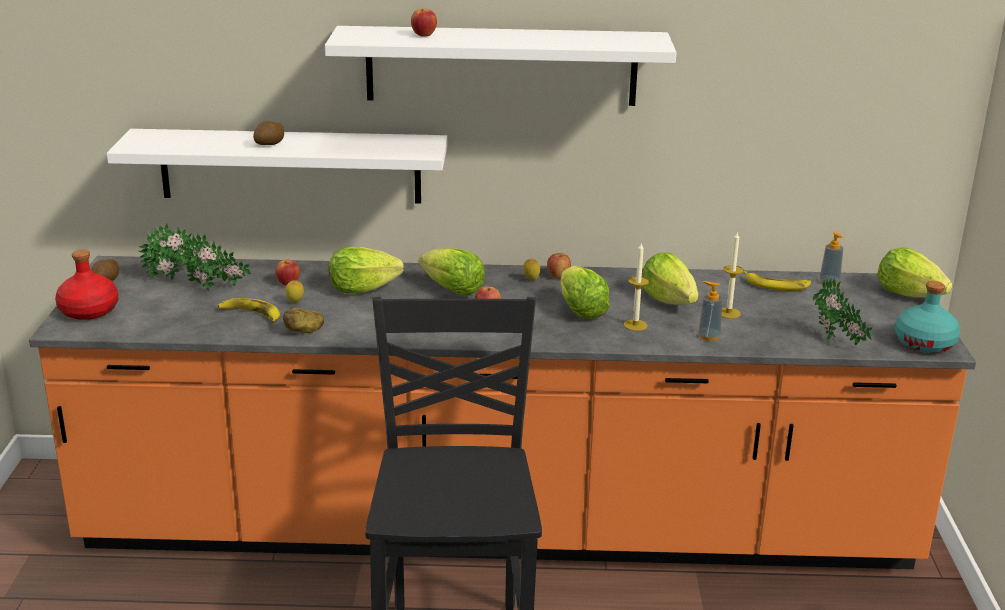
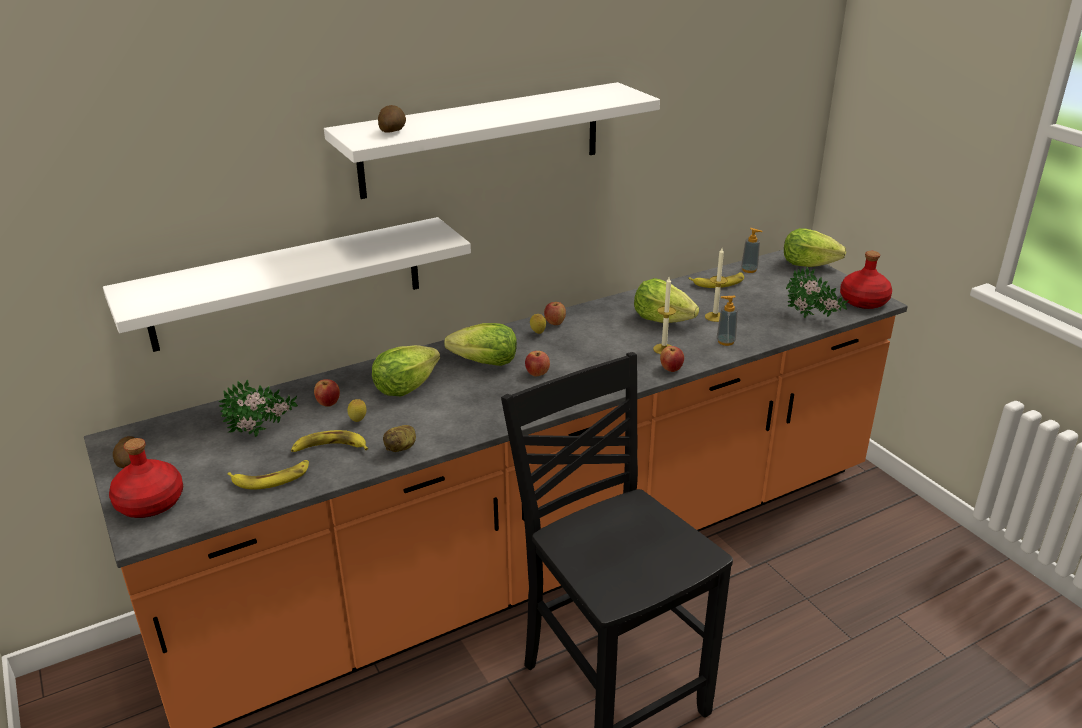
camera: 30 degrees left, 5 degrees up
potted plant [139,223,203,279] -> none
potato [253,121,284,145] -> potato moved to [378,105,406,133]
apple [411,9,437,37] -> apple moved to [660,346,684,372]
lettuce [561,266,610,319] -> none
turquoise bottle [895,281,960,353] -> red bottle [840,251,892,309]
none -> banana [227,460,309,490]

